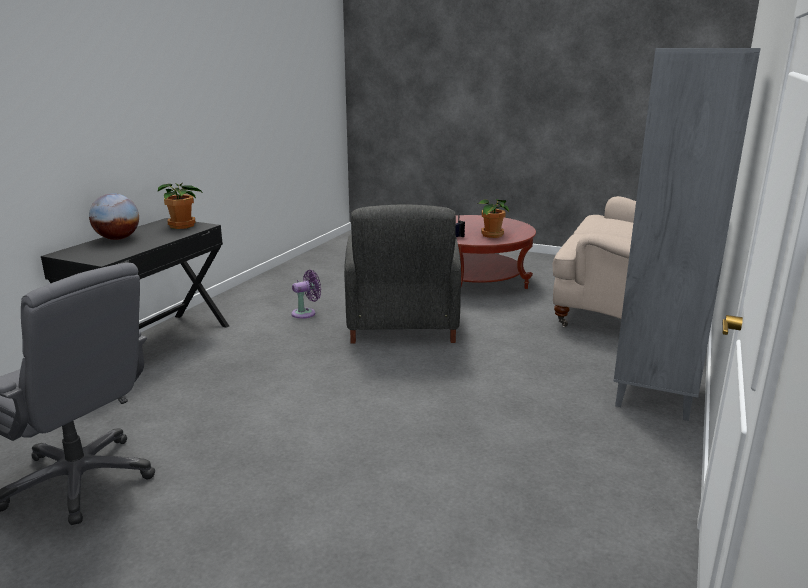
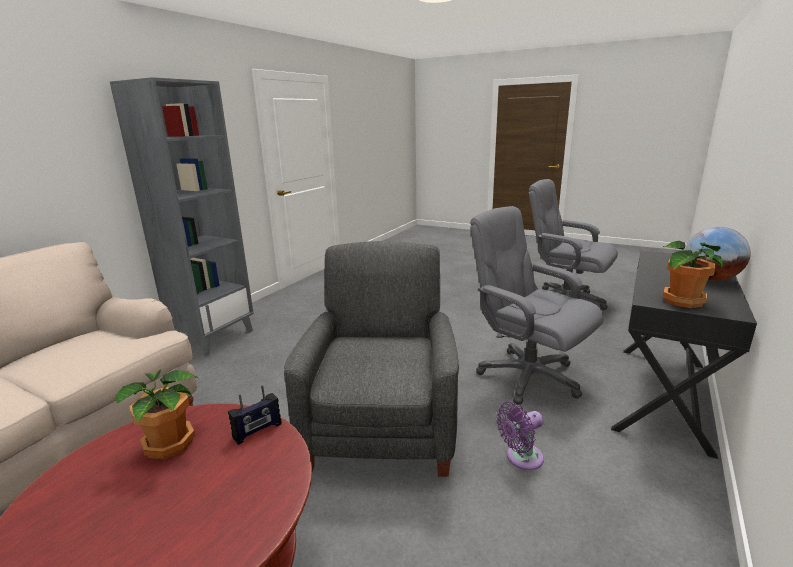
camera: 175 degrees left, 0 degrees up
none -> grey office chair [470,206,604,405]

